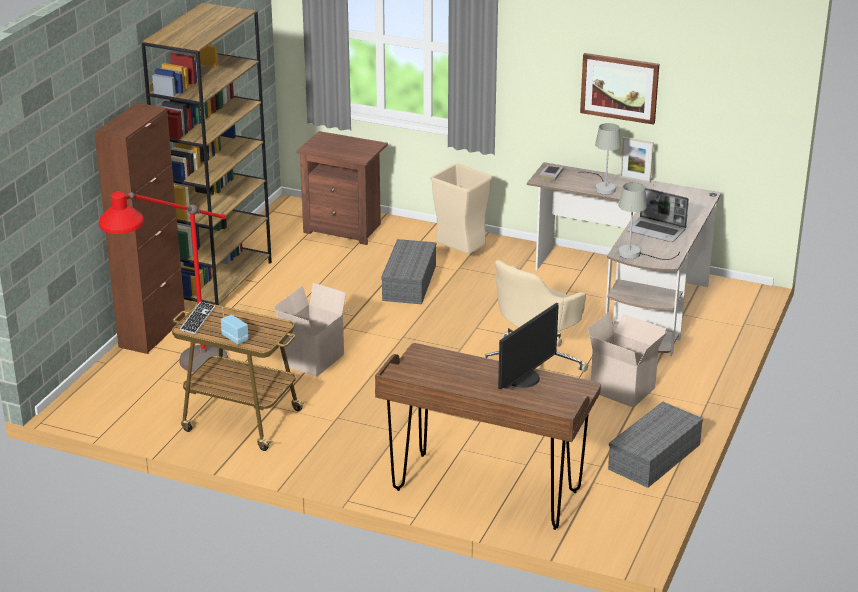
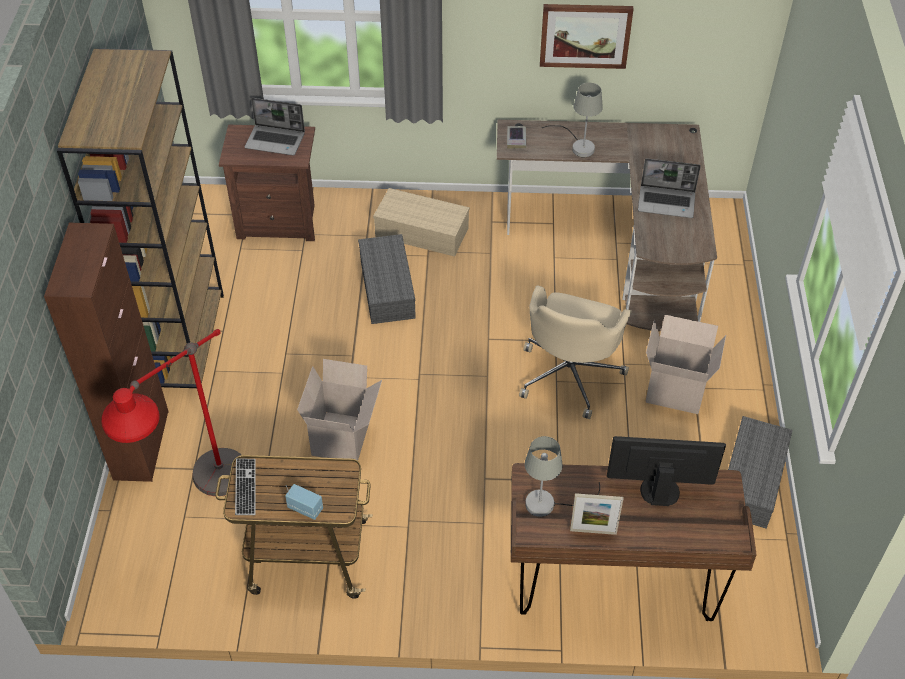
camera: 20 degrees left, 20 degrees up
beige trash can [431,164,493,254] -> beige storage box [373,188,470,257]
monitor [498,303,559,390] -> monitor turned 105 degrees counterclockwise [607,436,726,506]
grey table lamp [618,182,680,260] -> grey table lamp moved to [525,436,600,517]
picture frame [620,137,654,183] -> picture frame moved to [570,493,623,535]
none -> laptop [244,98,305,155]

